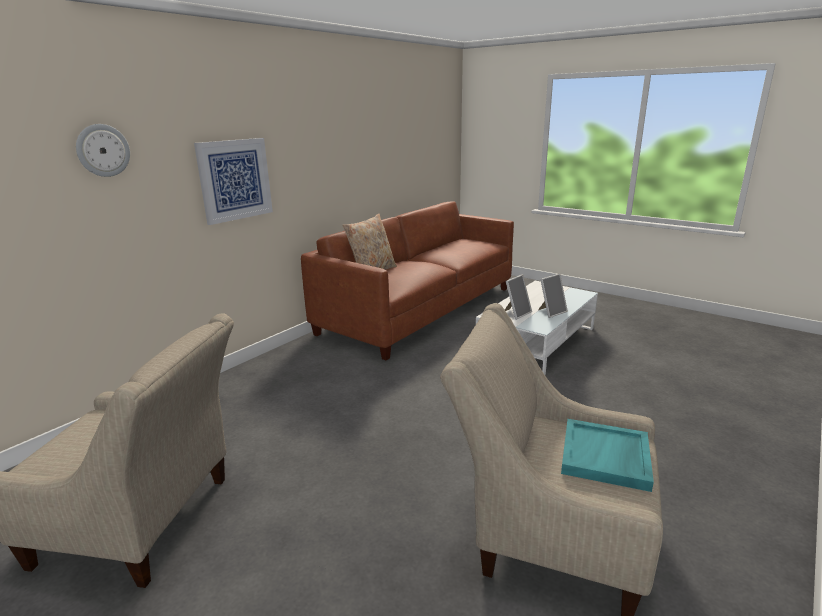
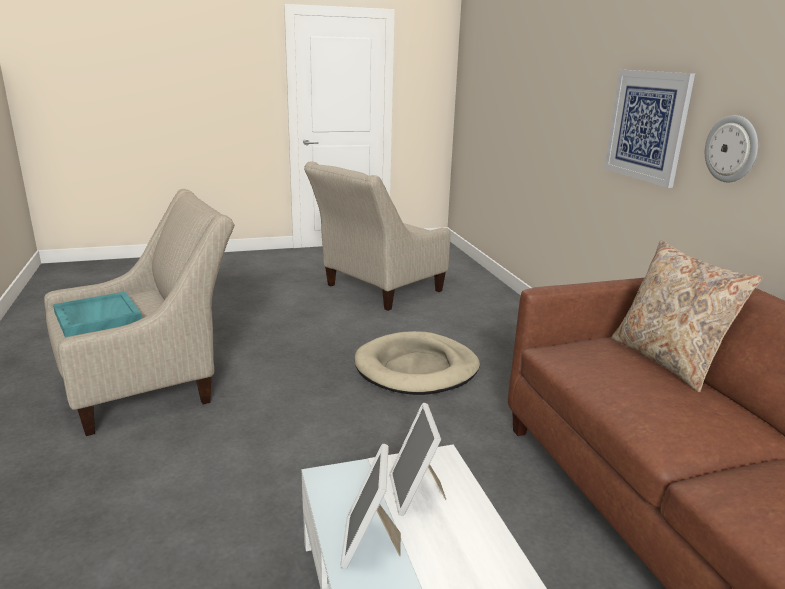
camera: 125 degrees right, 0 degrees up
wall clock [76,124,130,177] -> wall clock moved to [705,115,758,183]
none -> beige dog bed [355,331,480,395]

